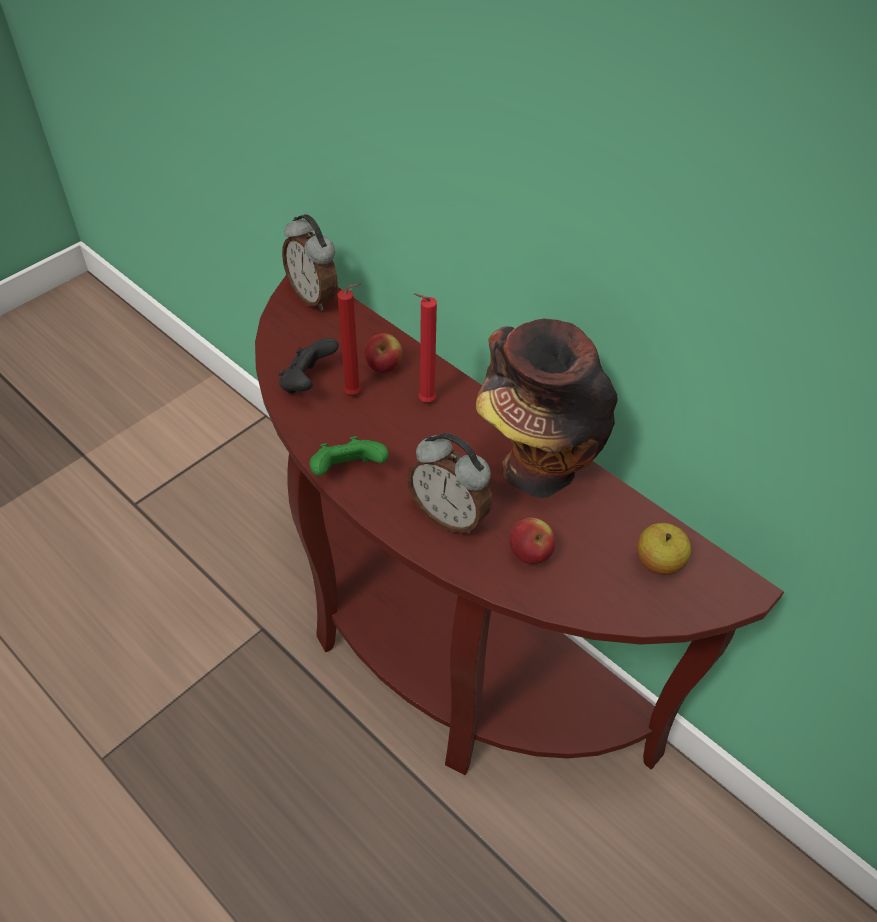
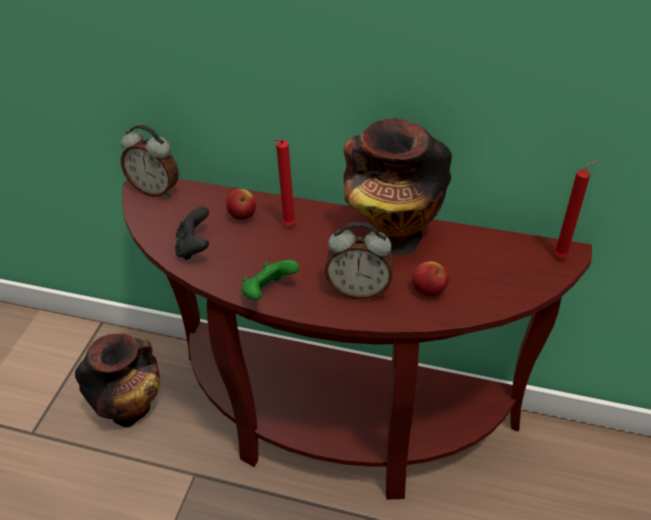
camera: 25 degrees left, 5 degrees down
red candle [338,283,361,395] -> red candle moved to [554,160,598,258]
apple [637,523,691,575] -> none
none -> vase [75,333,160,427]

